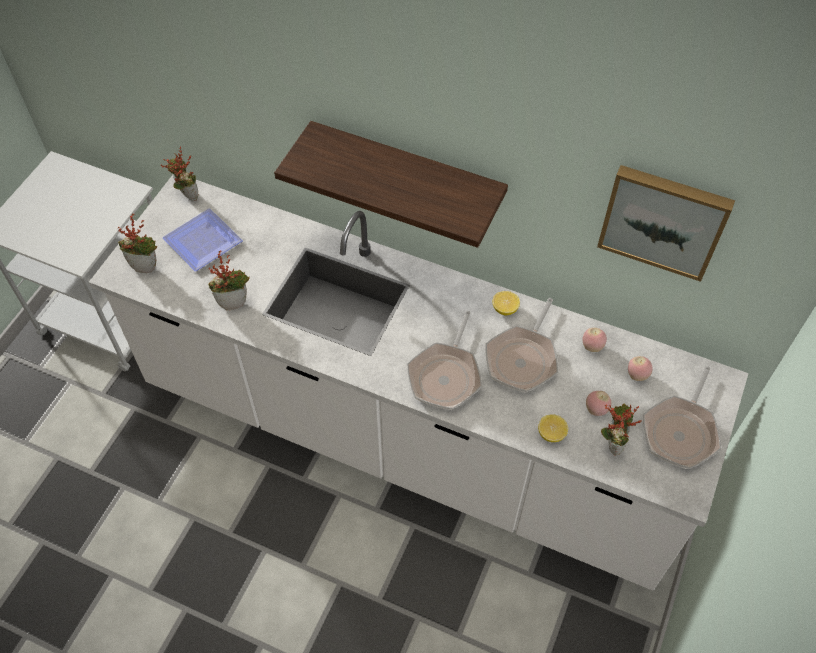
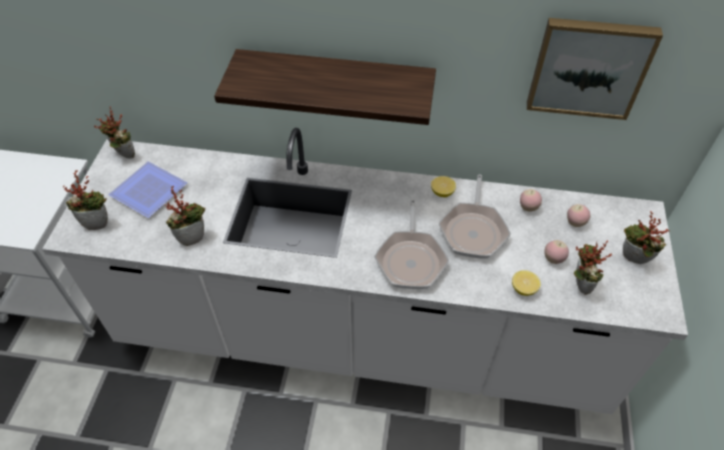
camera: 15 degrees left, 5 degrees down
frying pan [643,366,721,469] -> potted plant [622,211,670,264]

